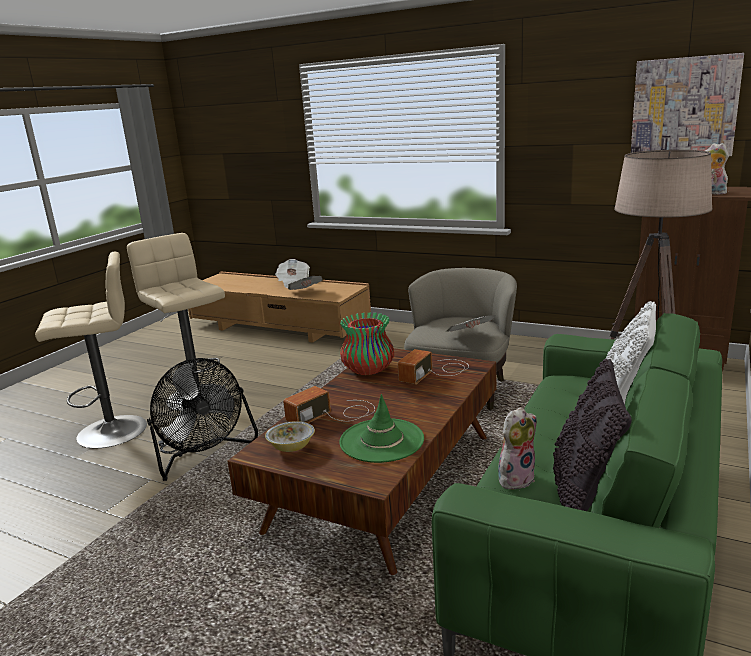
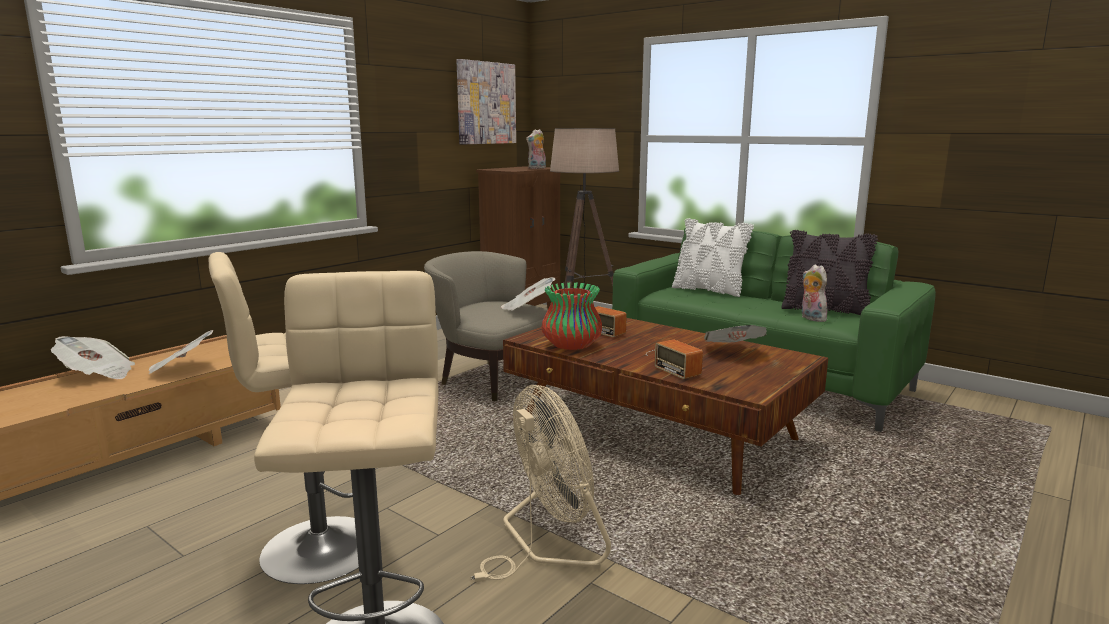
camera: 80 degrees left, 5 degrees down
black fan [147,358,258,481] -> beige fan [471,385,611,582]
bowl [265,421,315,452] -> none
green hat [339,394,424,463] -> newspaper [704,325,767,343]

